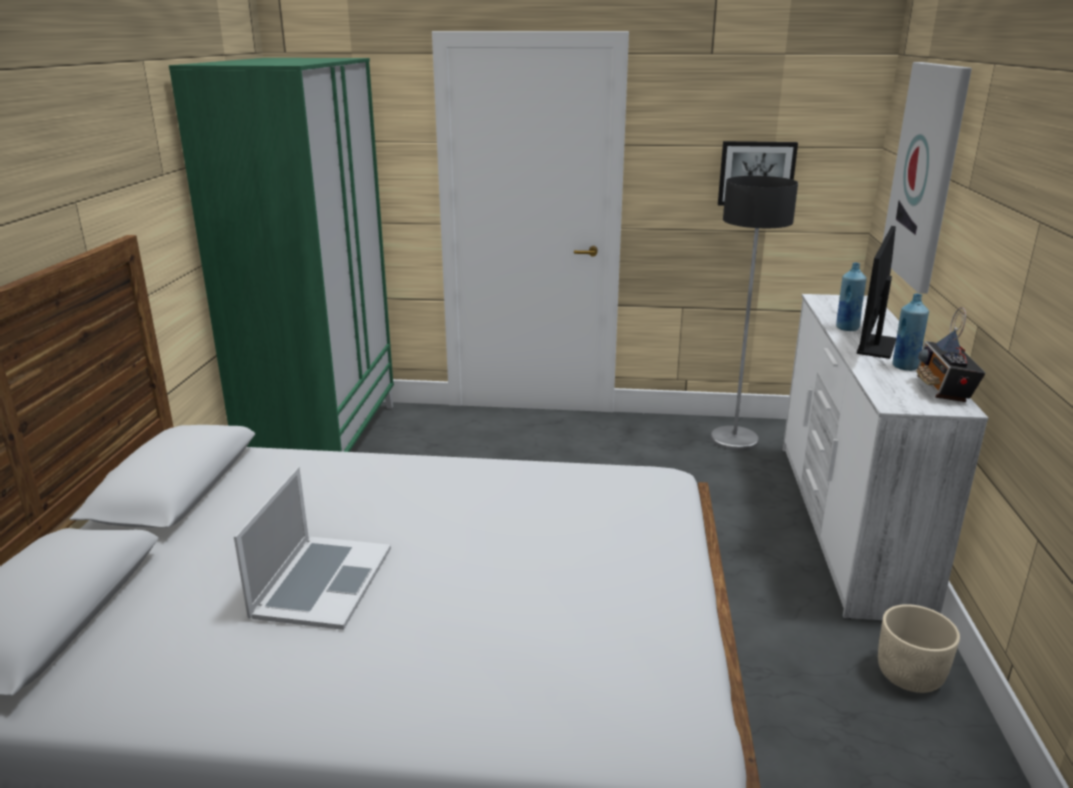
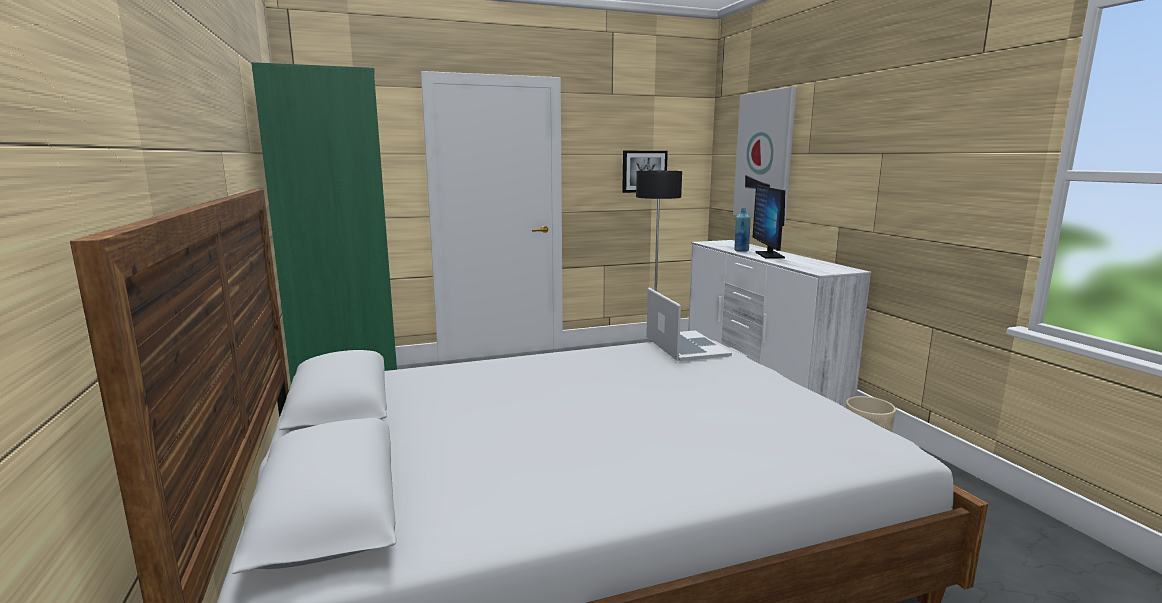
camera: 25 degrees left, 10 degrees down
laptop [234,467,391,630] -> laptop moved to [646,288,732,361]
blue bottle [892,294,929,371] -> none
radio [916,307,986,402] -> none

